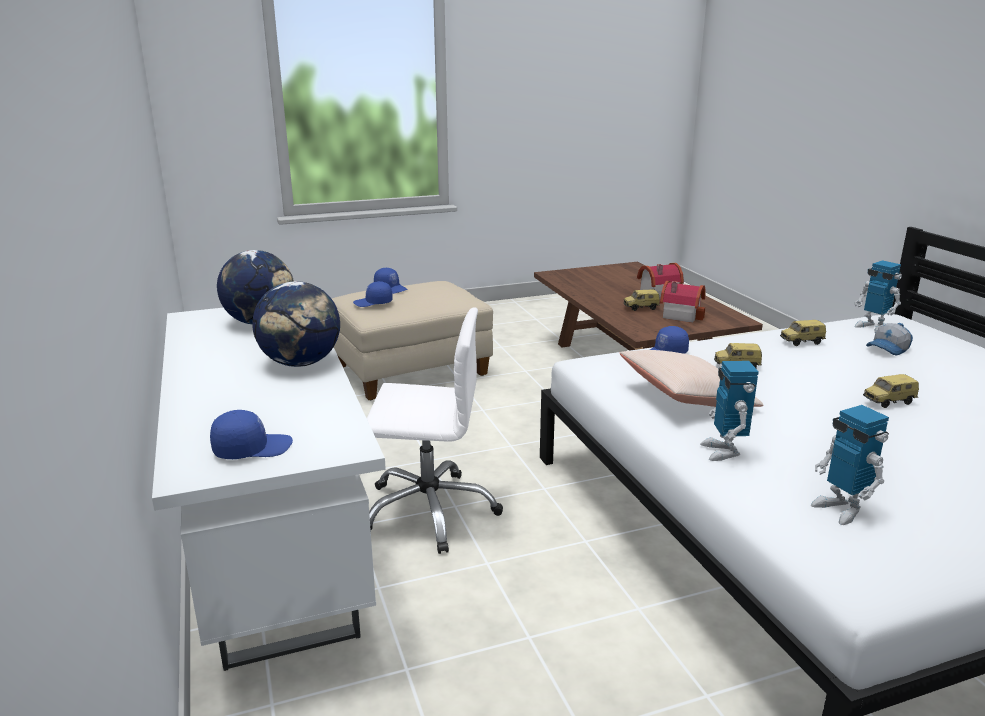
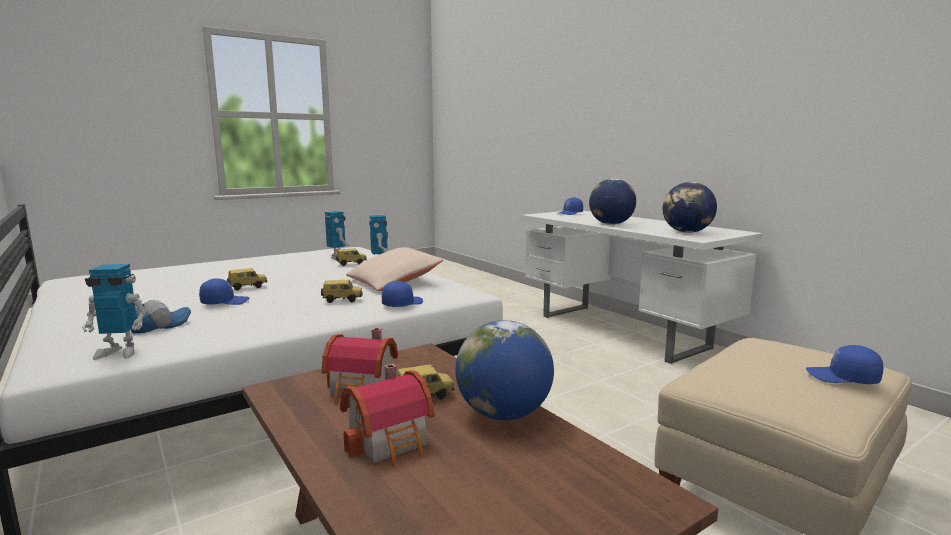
camera: 165 degrees right, 10 degrees down
blue cap [353,281,393,307] -> blue cap moved to [199,278,250,305]
white office chair [367,307,503,554] -> none
toy car [780,320,826,346] -> toy car moved to [336,248,367,266]
toy robot [854,260,902,333] -> toy robot turned 135 degrees clockwise [82,264,147,360]
none -> globe [455,320,554,420]

